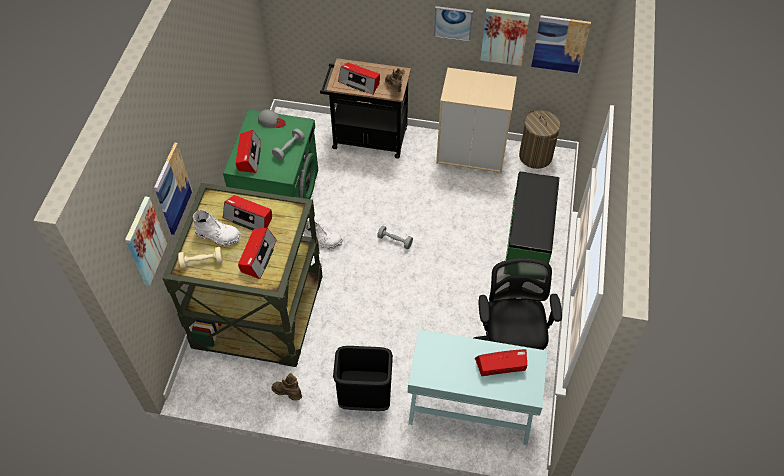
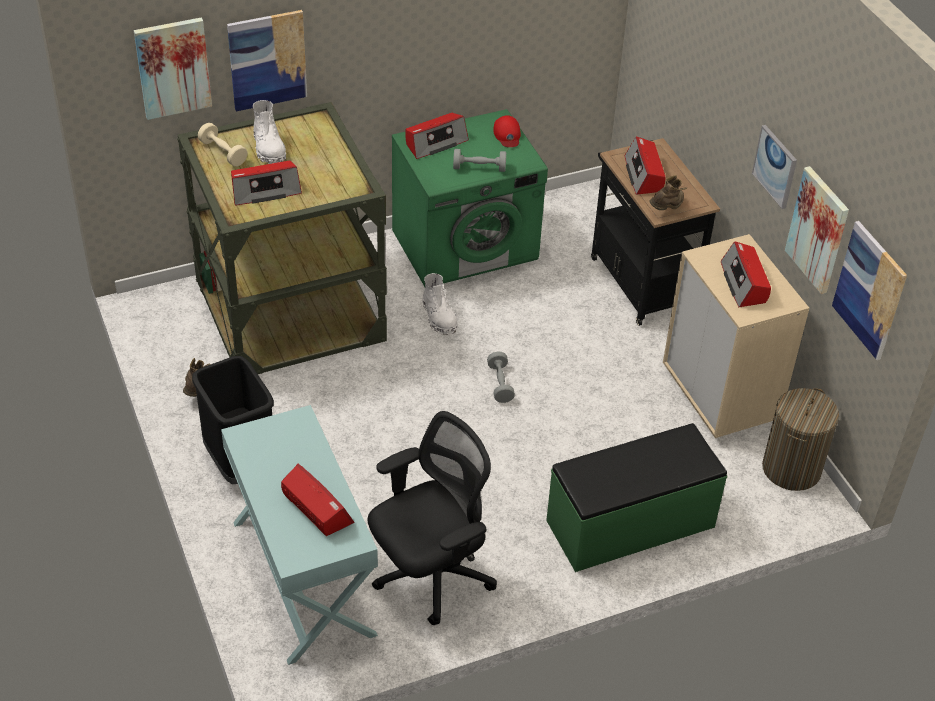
camera: 55 degrees right, 10 degrees down
radio [223,195,272,231] -> radio moved to [721,241,771,307]
grey cap [258,109,286,128] -> red cap [493,115,521,147]

